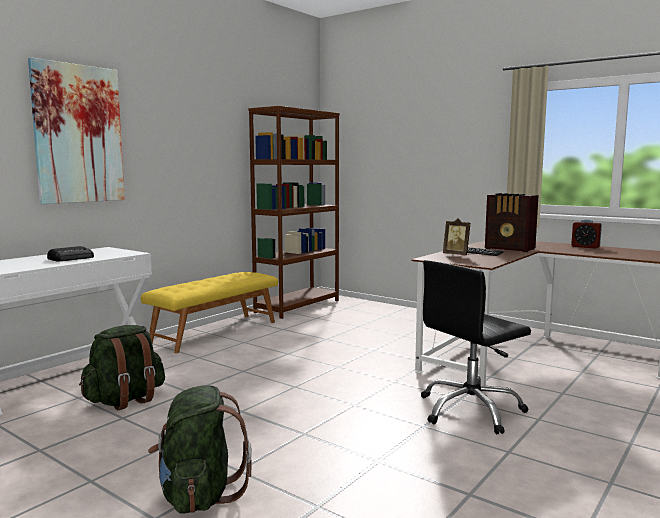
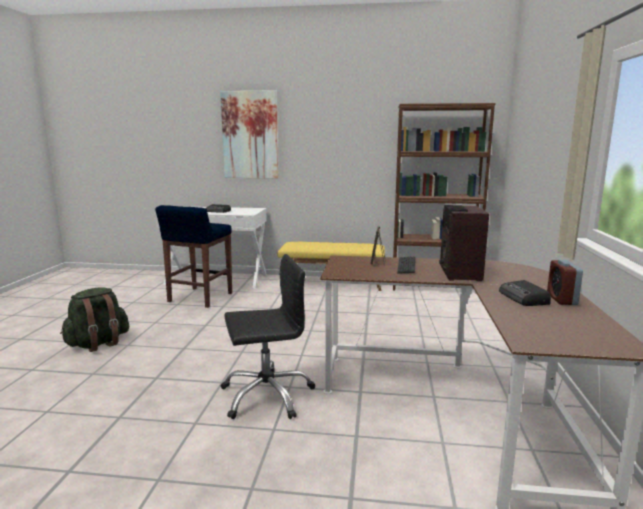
camera: 60 degrees right, 5 degrees up
green backpack [79,325,165,410] -> blue stool [155,205,232,308]
black office chair [421,260,531,434] -> black office chair turned 135 degrees clockwise [221,254,315,419]
none -> radio [499,280,551,306]

